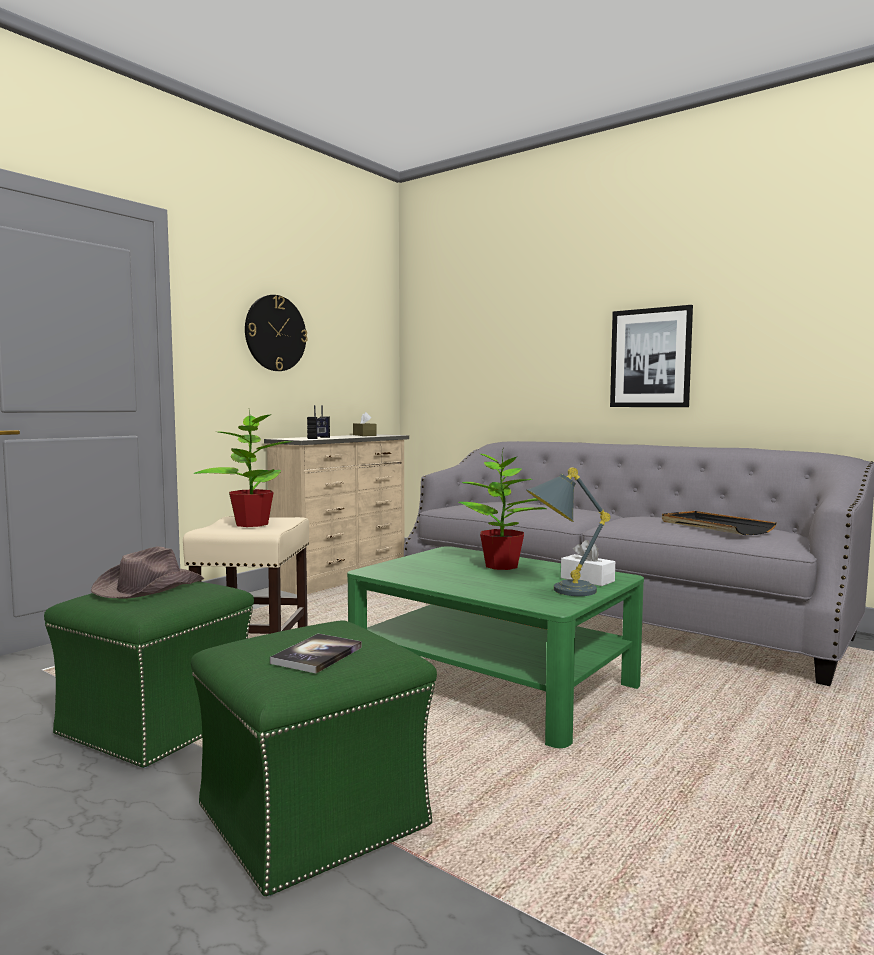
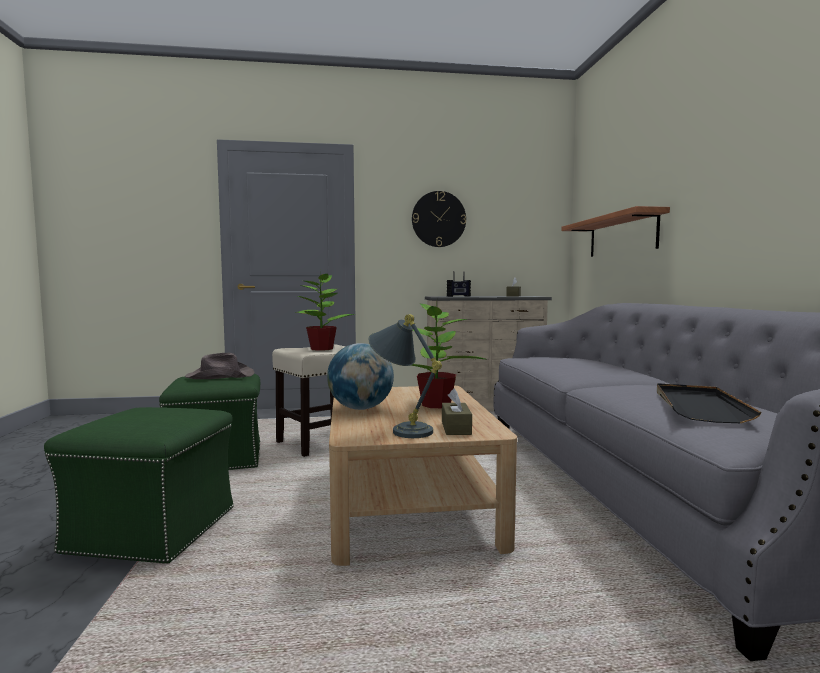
camera: 45 degrees right, 0 degrees up
book [270,634,362,673] -> none
green coffee table [347,546,644,748] -> beige coffee table [329,386,517,566]
white tissue box [561,540,615,586] -> brown tissue box [442,389,472,435]
picture [610,305,693,407] -> none
none -> globe [327,343,394,410]
none -> shelf [561,206,670,257]

